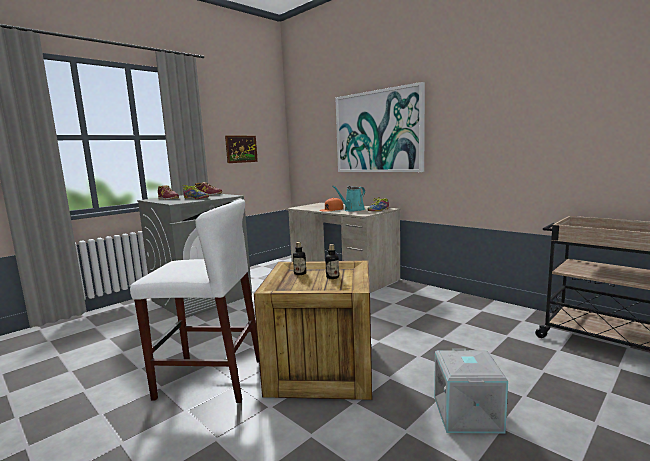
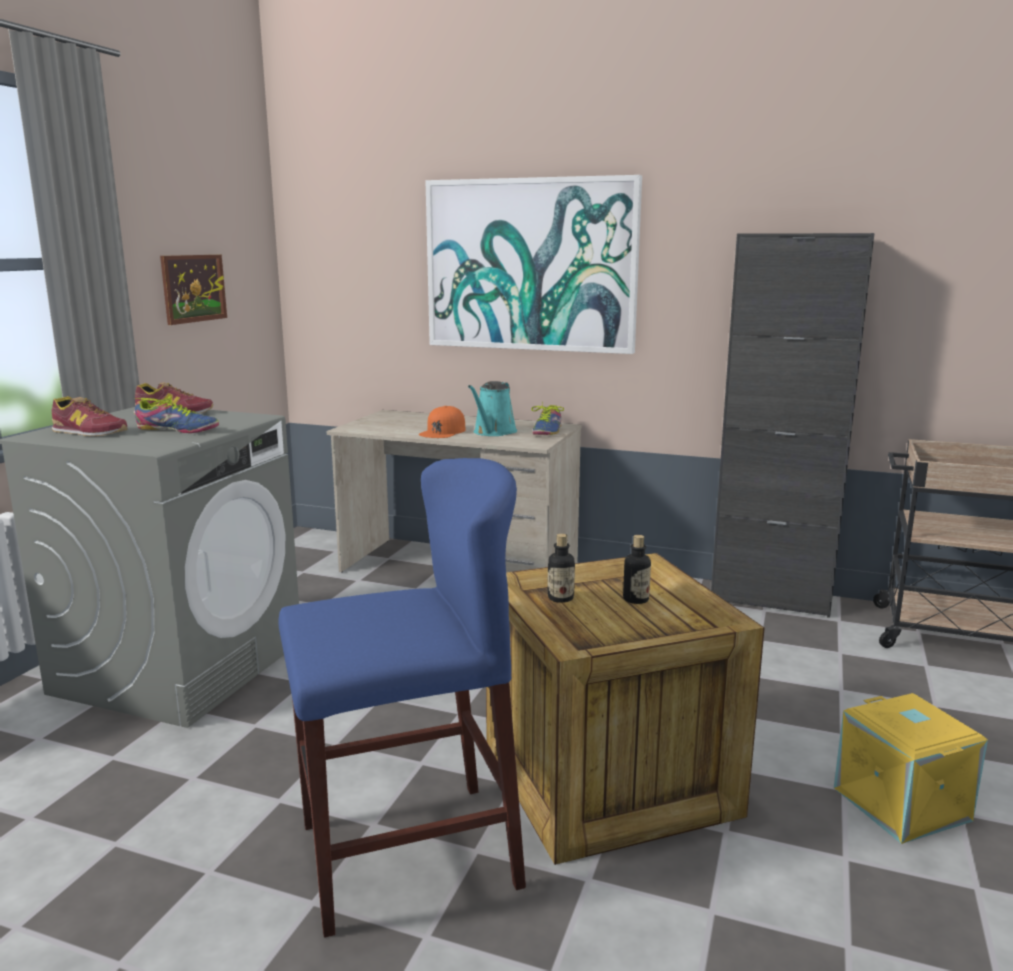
camera: 25 degrees left, 5 degrees up
white stool [130,199,259,403] -> blue stool [279,458,526,938]
grey storage box [434,349,508,433] -> yellow storage box [834,693,988,844]
none -> black cabinet [711,233,874,618]

